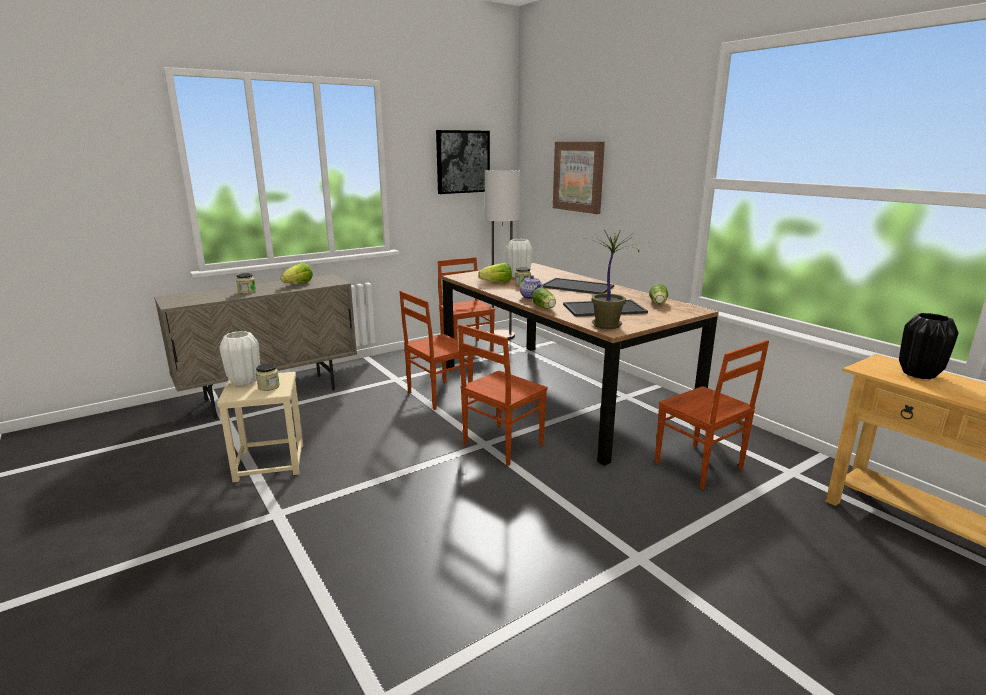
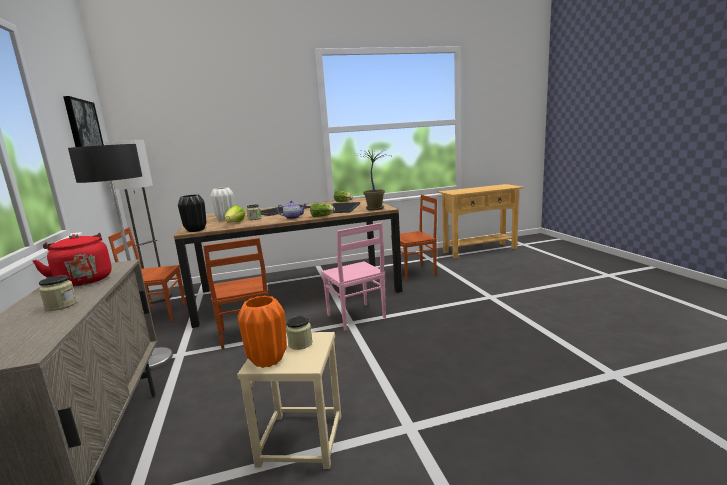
camera: 70 degrees left, 5 degrees down
white vase [219,331,260,386] -> orange vase [238,296,287,368]
lettuce [281,262,313,283] -> red kettle [32,233,112,287]
brown chair [458,324,548,466] -> pink chair [322,223,386,330]
picture [553,142,605,214] -> none
black vase [899,313,959,379] -> black vase moved to [178,195,206,232]
none -> floor lamp [68,144,173,371]

